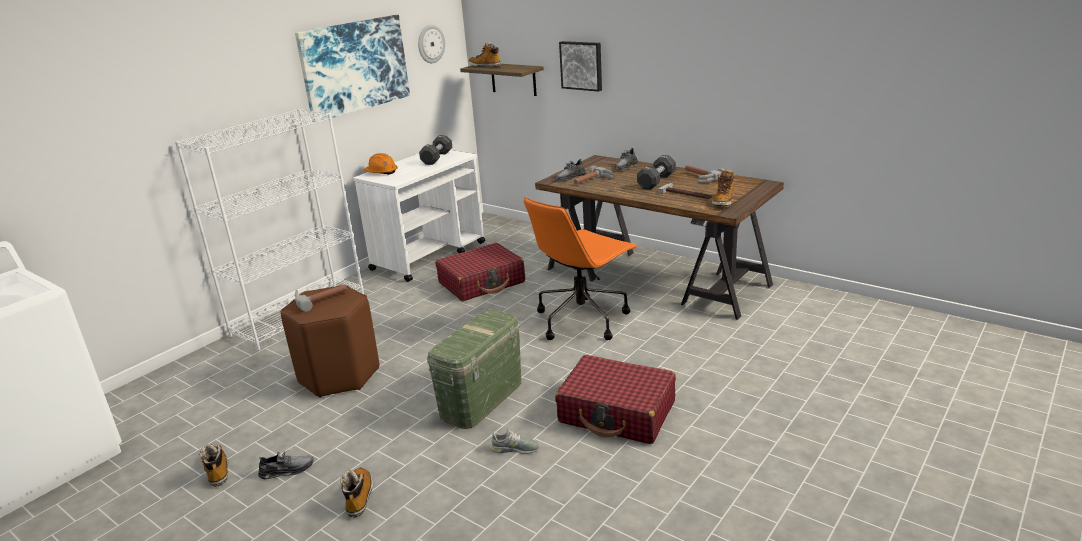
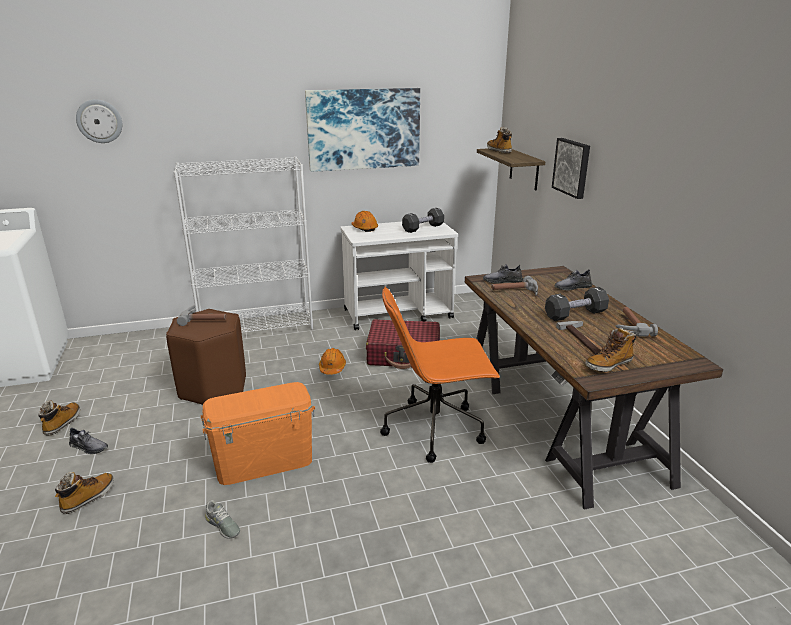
camera: 35 degrees right, 0 degrees up
wall clock [418,24,445,63] -> wall clock moved to [76,99,122,143]
green storage box [427,309,521,429] -> orange storage box [200,382,315,485]
red suitcase [555,355,676,444] -> none
none -> orange hard hat [319,348,346,375]

